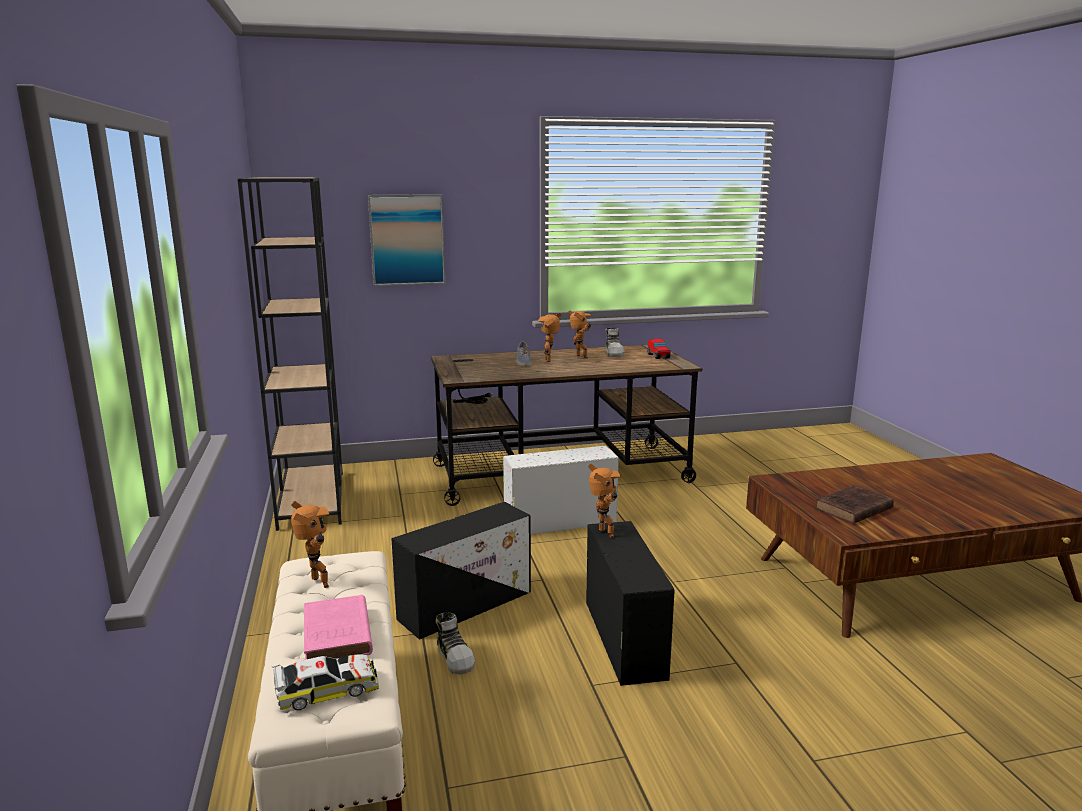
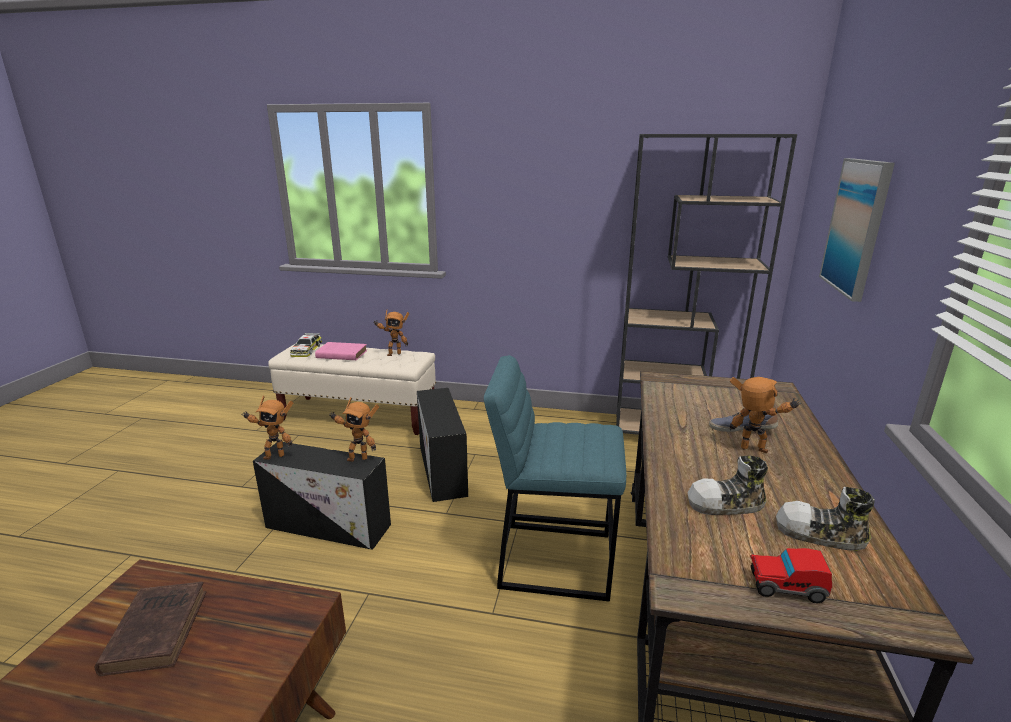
camera: 115 degrees right, 5 degrees up
shoe [436,612,476,675] -> shoe moved to [688,456,768,515]
white storage box [503,446,619,534] -> blue stool [484,355,626,602]
toy robot [568,310,591,359] -> toy robot moved to [242,396,294,460]

